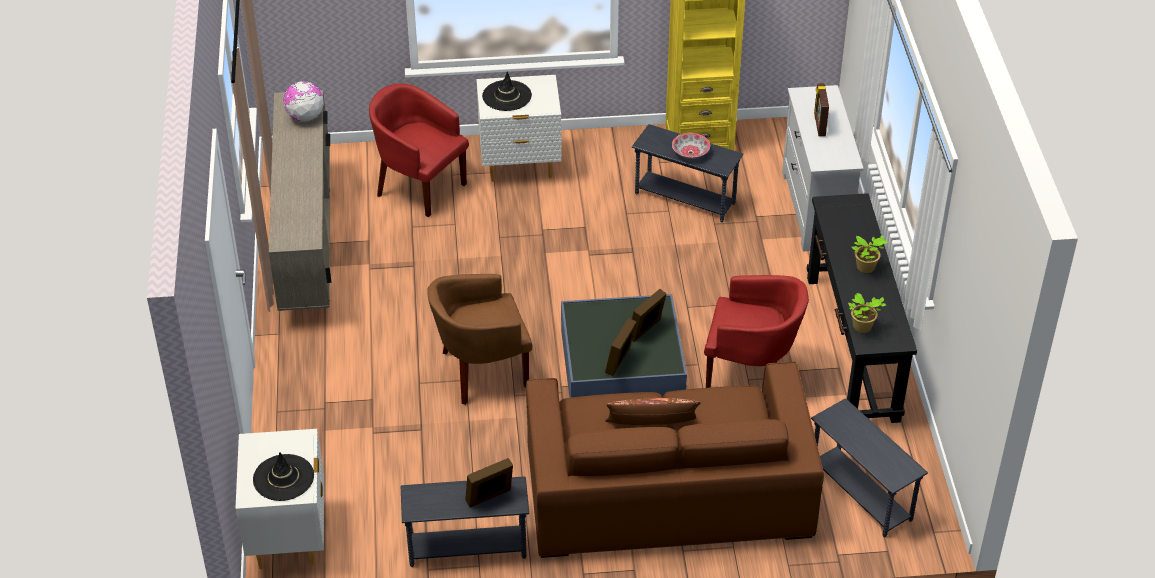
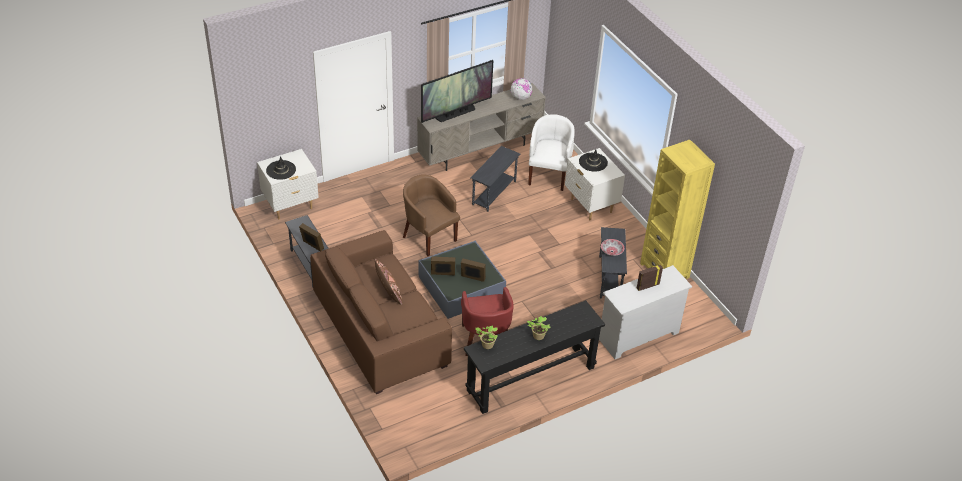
camera: 65 degrees right, 0 degrees up
red armchair [369,84,469,217] -> white armchair [528,114,575,191]
grey side table [811,398,928,537] -> grey side table moved to [470,146,520,212]
none -> television [421,60,493,123]

